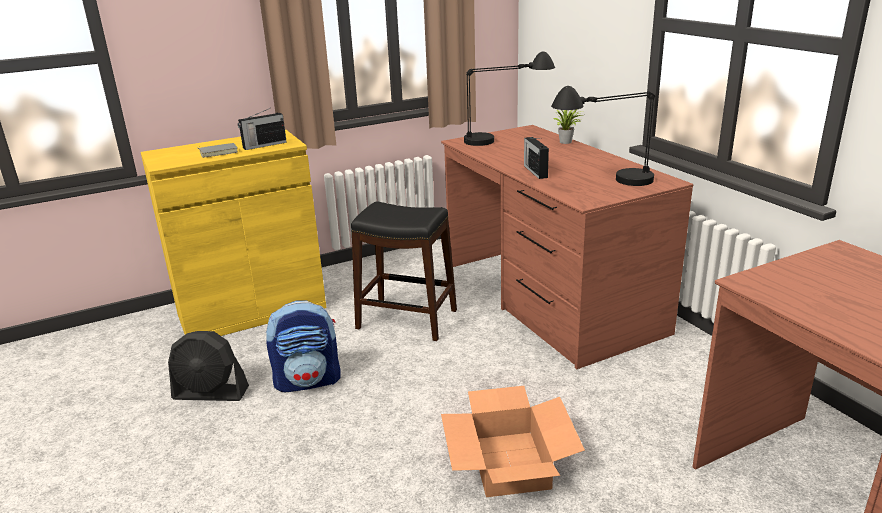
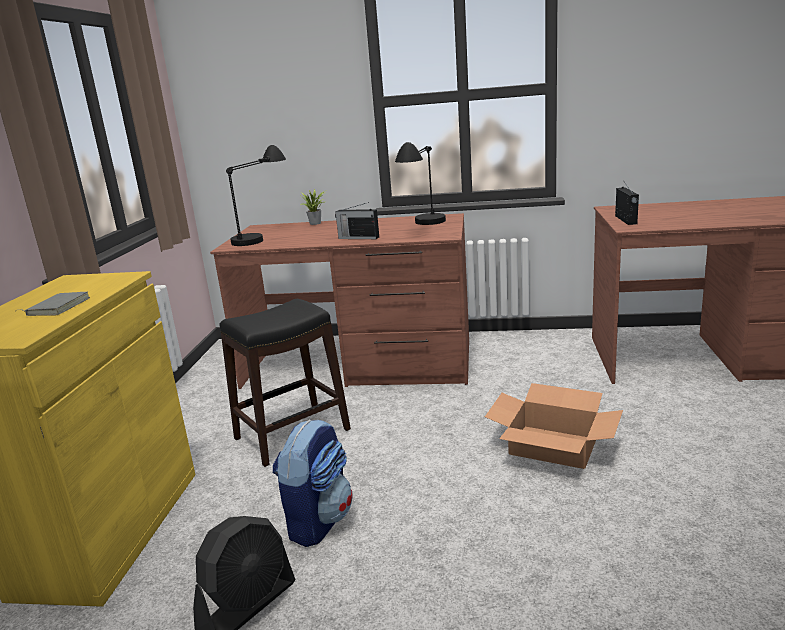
camera: 55 degrees left, 5 degrees down
radio [238,108,287,150] -> radio moved to [615,180,639,225]

